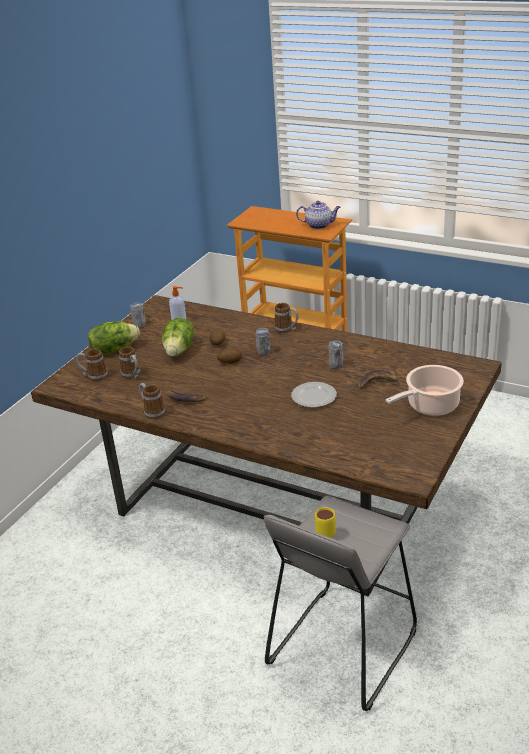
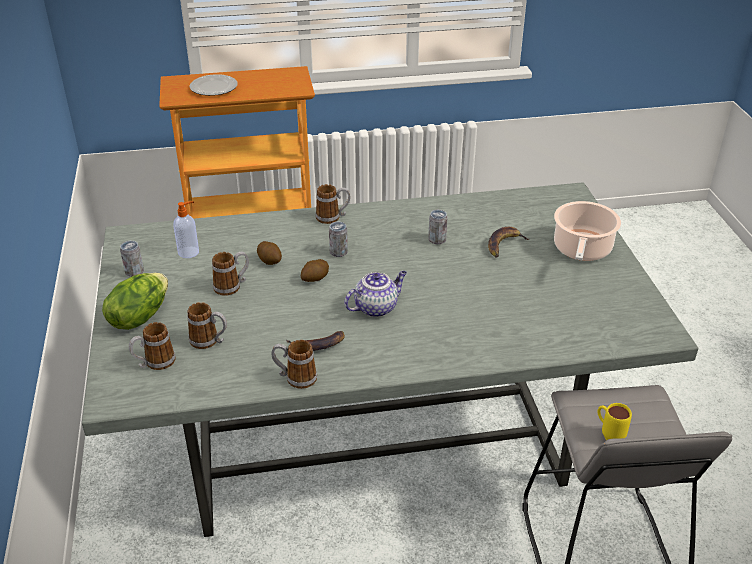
camera: 40 degrees left, 5 degrees up
brown dining table [31,295,502,596] -> grey dining table [82,182,698,537]
lettuce [162,318,194,357] -> mug [212,252,249,296]
plate [291,382,337,408] -> plate moved to [189,74,238,96]
teapot [296,201,340,229] -> teapot moved to [344,271,407,317]

